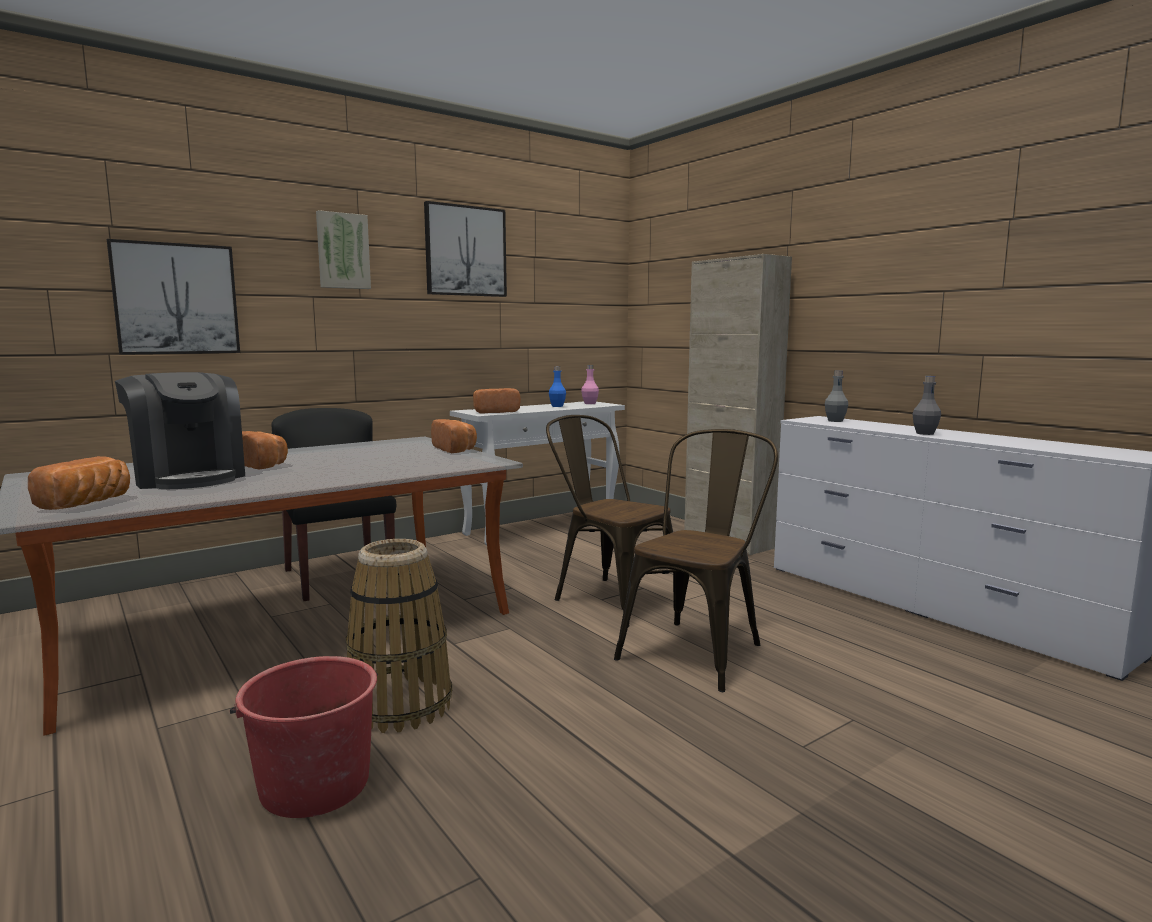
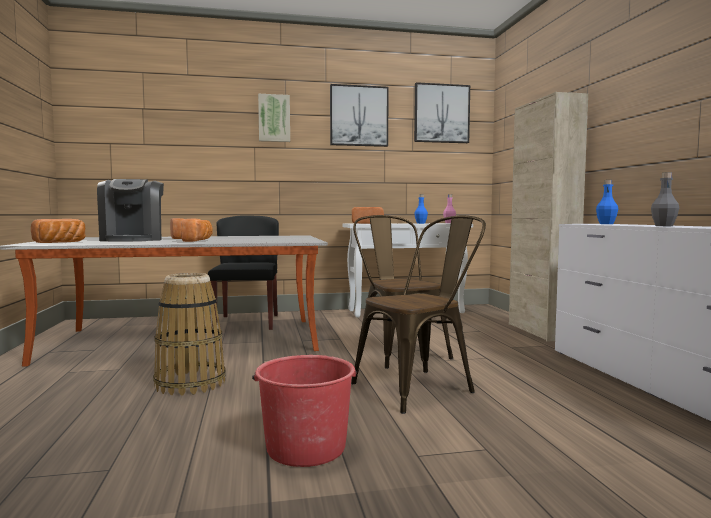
camera: 25 degrees right, 5 degrees down
picture [107,239,240,355] -> picture moved to [414,82,470,143]
red bucket [230,656,378,818] -> red bucket moved to [252,355,357,467]
bread [431,419,477,453] -> bread moved to [181,219,213,242]
grey bottle [825,370,848,422] -> blue bottle [596,180,618,224]

